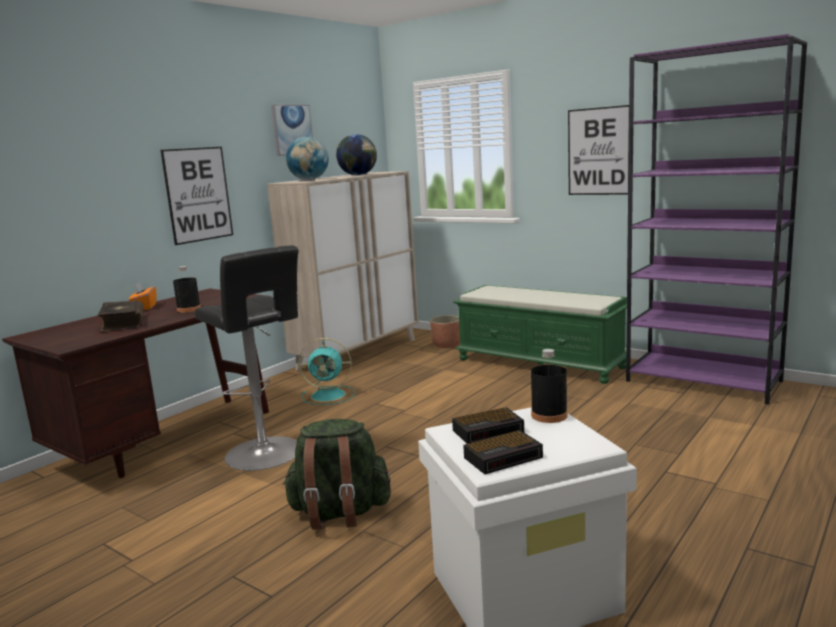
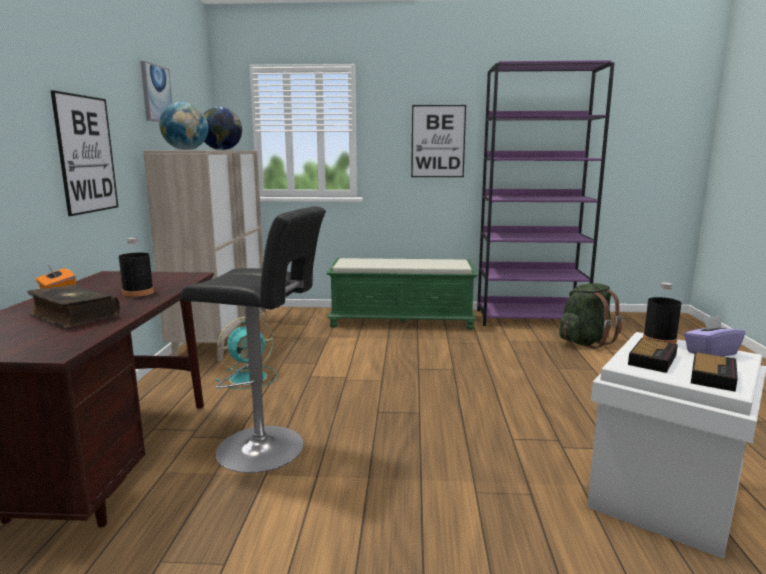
camera: 35 degrees left, 0 degrees up
green backpack [283,419,391,530] -> green backpack moved to [559,283,622,349]
planter [430,315,460,348] -> none
none -> purple tissue box [684,315,746,356]

